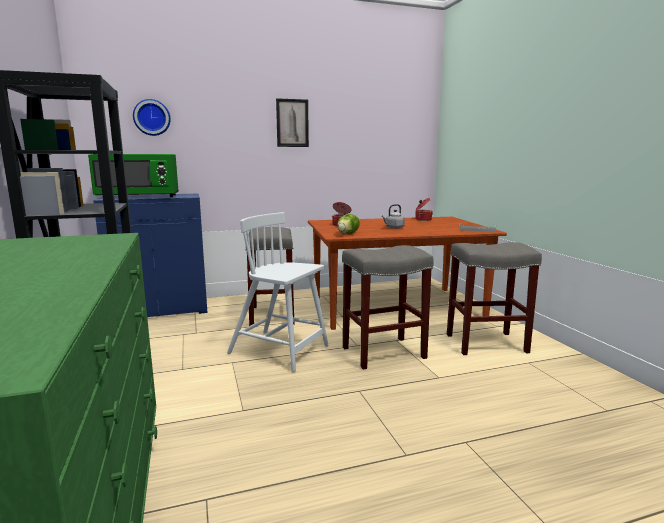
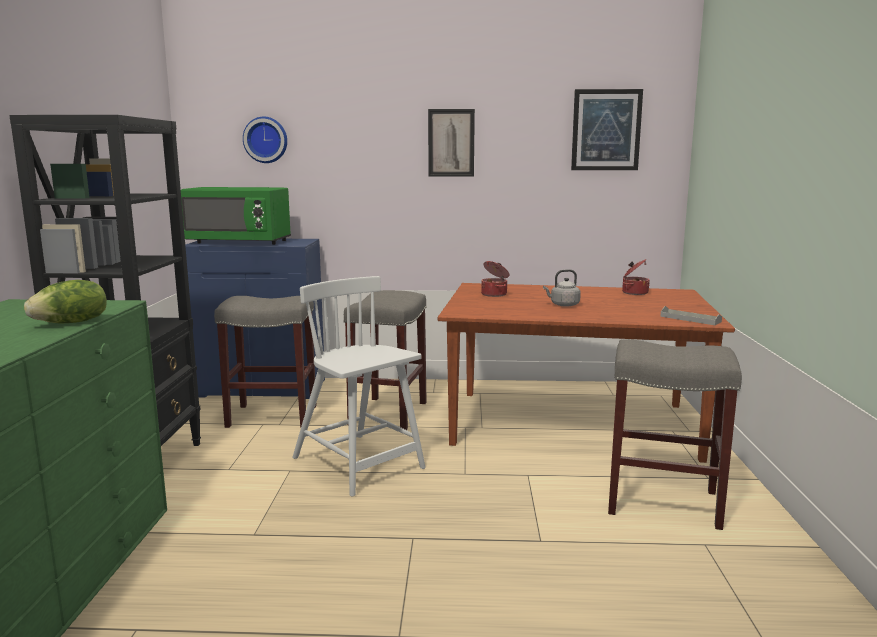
camera: 20 degrees right, 0 degrees up
lettuce [337,214,360,234] -> lettuce moved to [24,280,107,324]
grey stool [342,245,434,370] -> grey stool moved to [214,296,317,428]
none -> picture [571,89,643,170]

